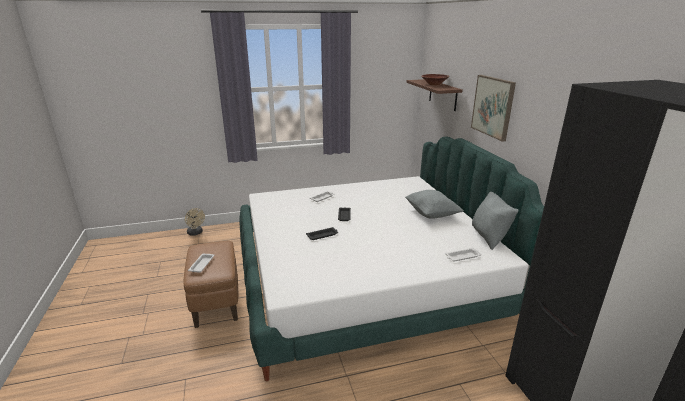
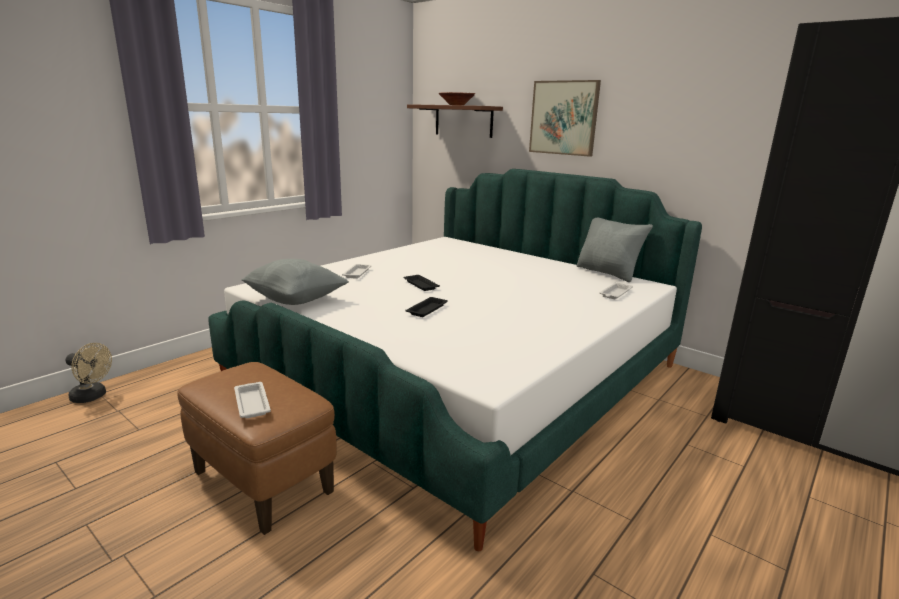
camera: 35 degrees left, 5 degrees down
grey pillow [405,190,464,219] -> grey pillow moved to [241,259,349,305]

